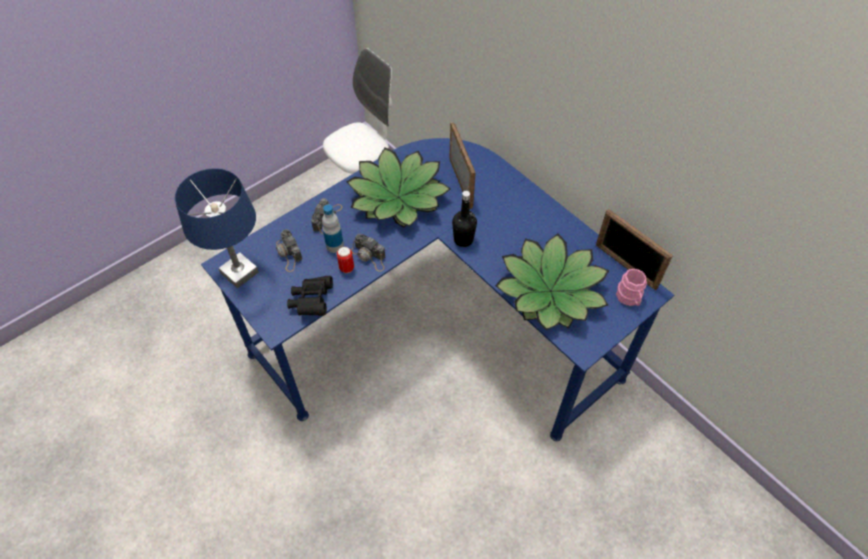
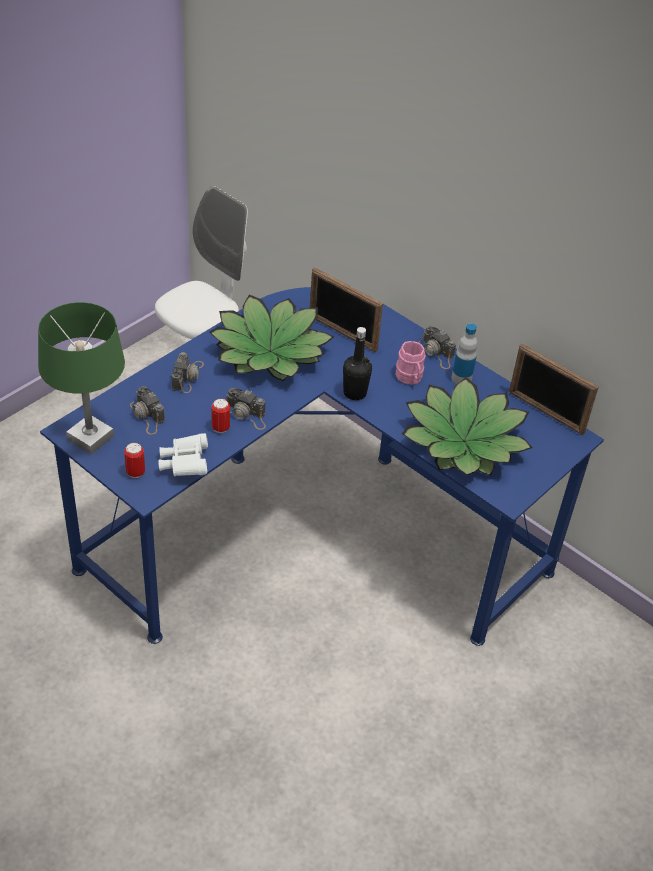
camera: 10 degrees left, 10 degrees down
blue table lamp [175,168,259,288] -> green table lamp [38,302,125,454]
black binoculars [287,276,333,316] -> white binoculars [158,433,208,476]
bottle [322,204,344,253] -> bottle moved to [452,323,478,384]
picture frame [449,122,476,209] -> picture frame turned 150 degrees clockwise [310,267,383,353]
pink mug [616,268,647,306] -> pink mug moved to [396,341,426,385]
none -> can [124,442,145,478]
none -> camera [418,326,456,369]

